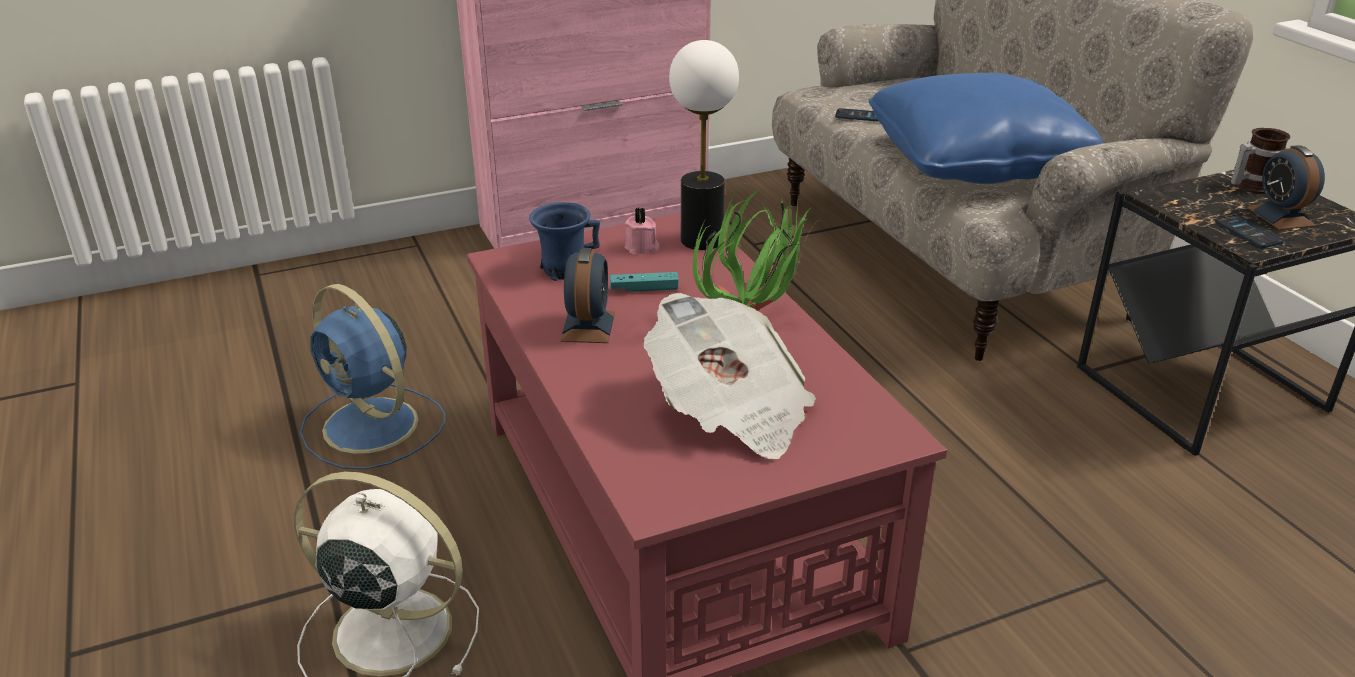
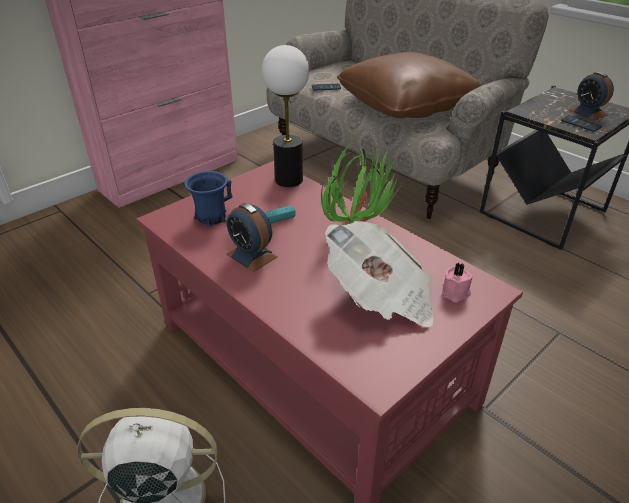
camera: 20 degrees left, 5 degrees up
blue fan [300,284,445,470] -> none
alarm clock [561,248,615,343] -> alarm clock turned 150 degrees clockwise [226,203,278,272]
pink candle [625,207,660,255] -> pink candle moved to [442,263,473,302]
blue pillow [869,73,1103,184] -> brown pillow [337,52,481,118]
mug [1231,128,1290,194] -> none

